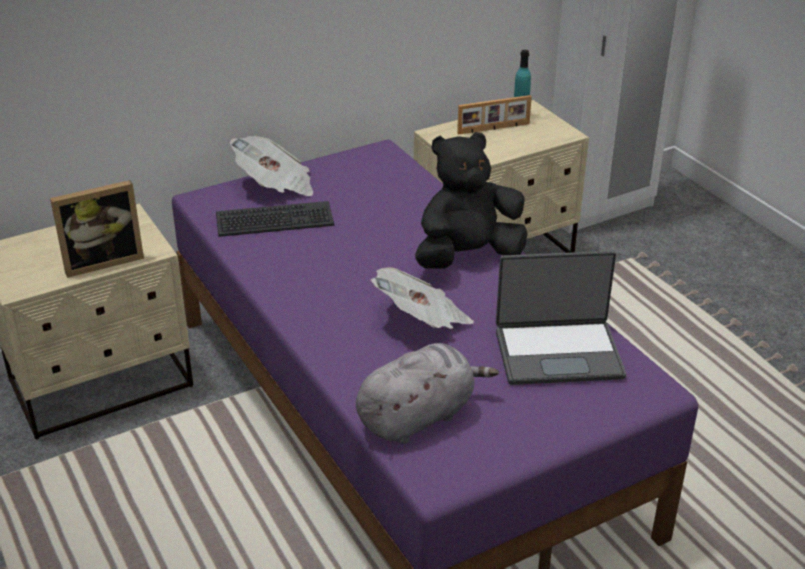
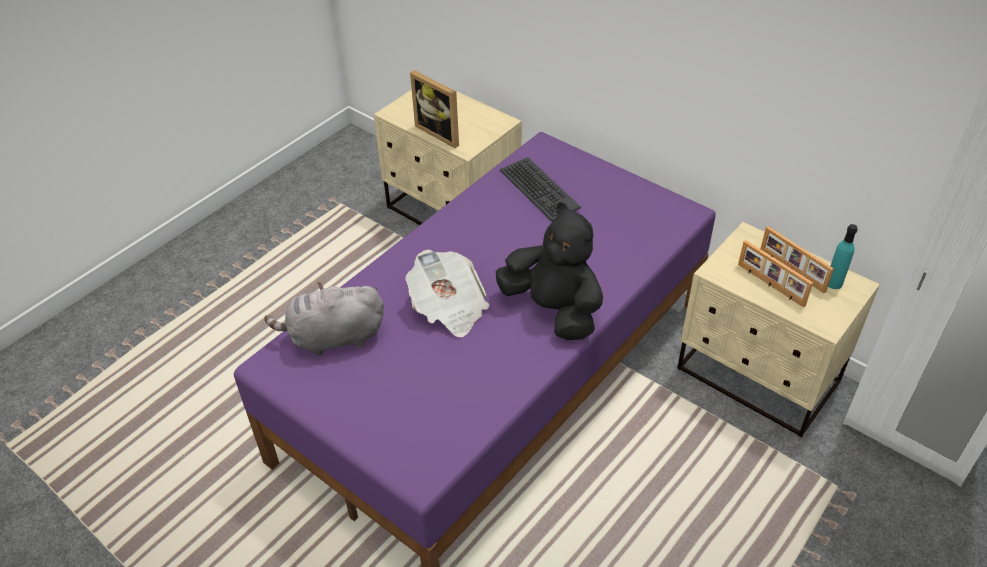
camera: 70 degrees right, 10 degrees up
newspaper [230,136,313,196] -> none
grey plush toy [356,343,499,444] -> grey plush toy turned 135 degrees clockwise [264,282,384,356]
laptop [496,251,627,385] -> none
none -> picture frame [738,240,813,307]

